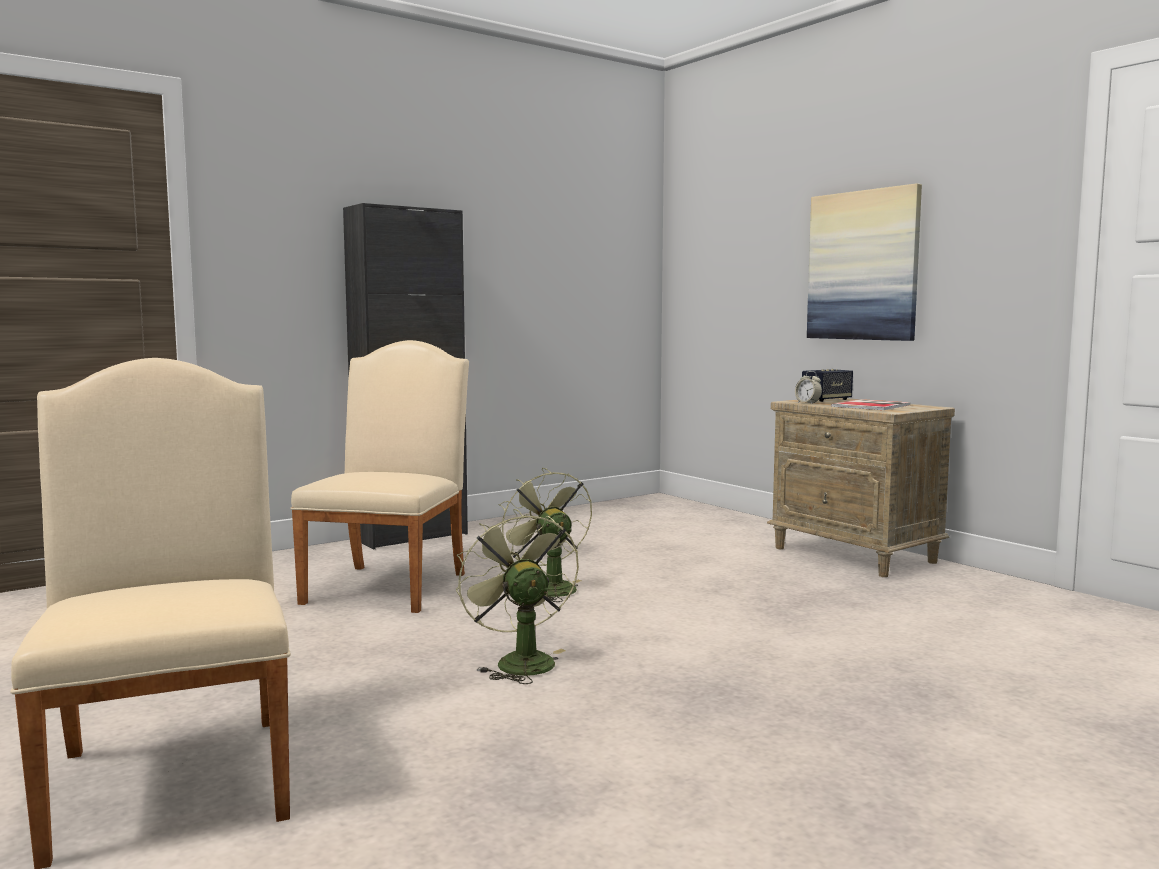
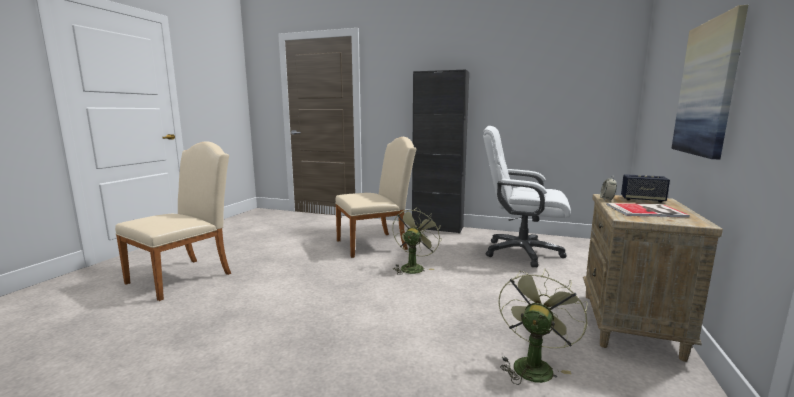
camera: 55 degrees right, 5 degrees up
green fan [456,509,579,684] -> green fan moved to [498,268,588,385]
none -> white office chair [483,126,571,267]

